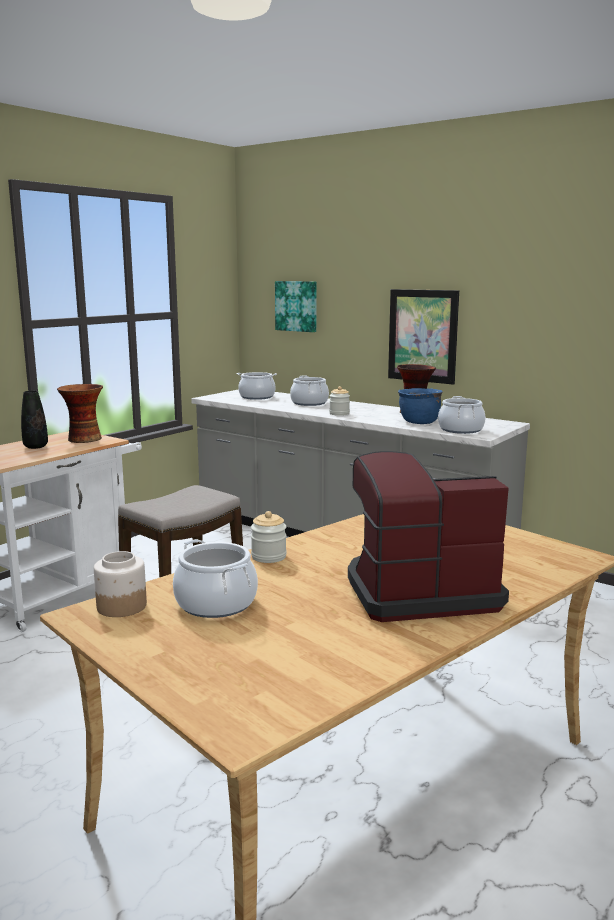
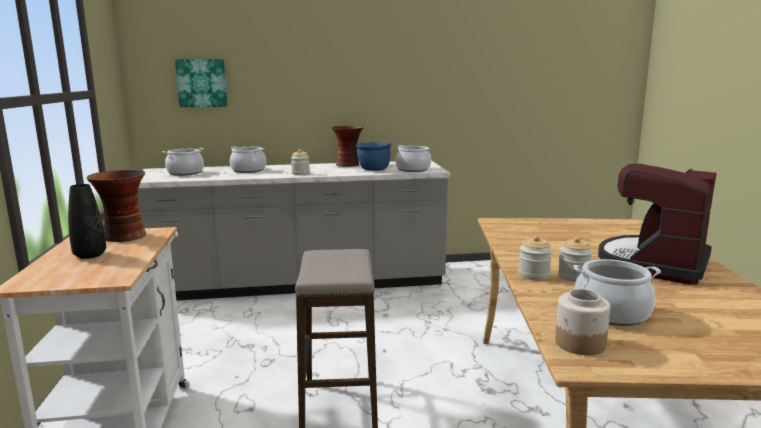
camera: 45 degrees left, 0 degrees up
picture [388,289,459,385] -> none
none -> jar [558,237,593,282]

